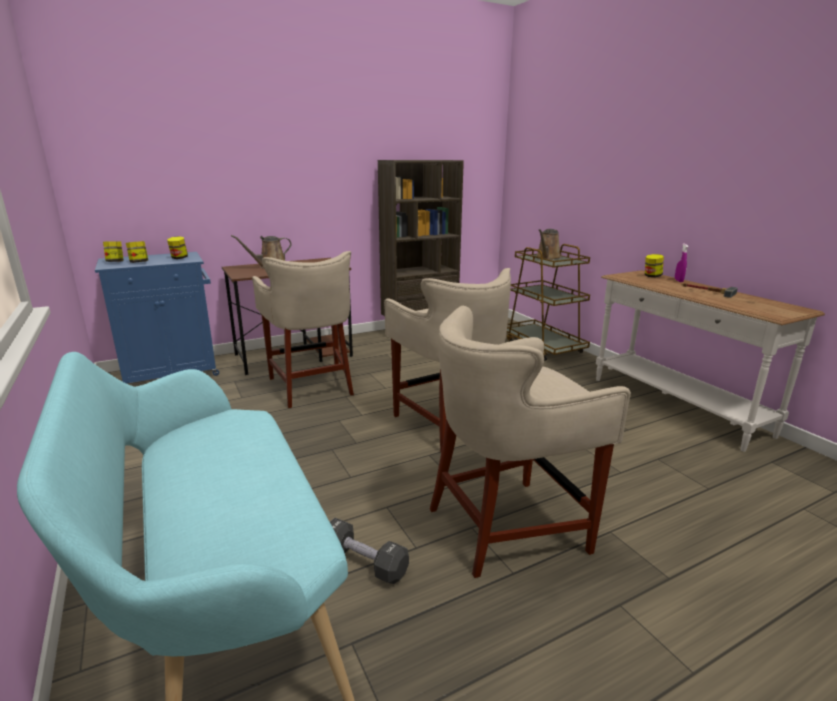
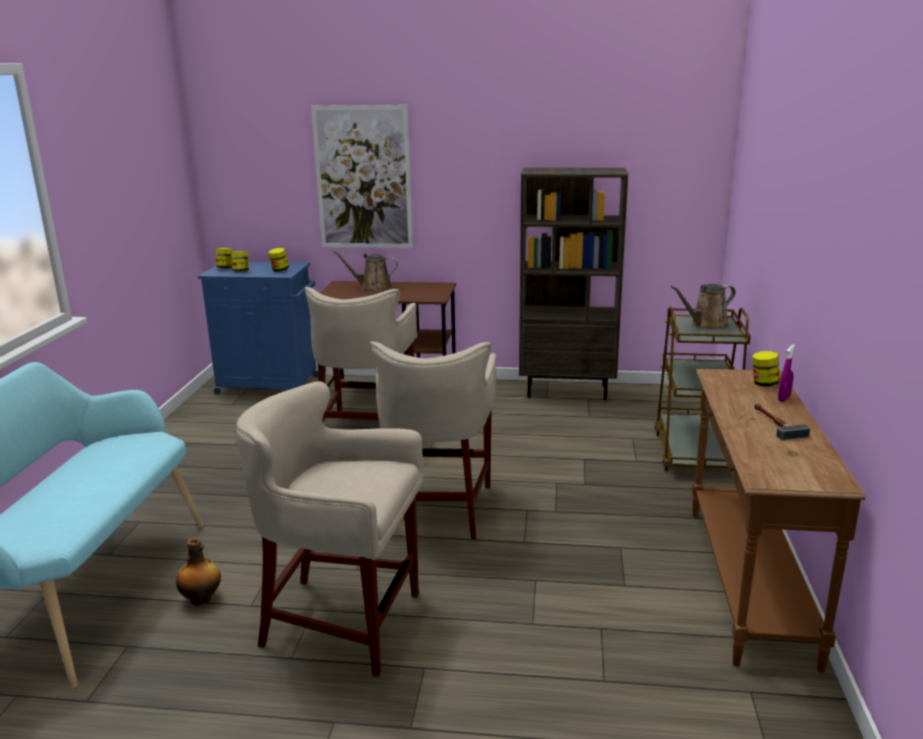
camera: 35 degrees right, 0 degrees up
black dumbbell [330,518,409,584] -> bottle [176,538,221,606]
white console table [596,270,825,452] -> brown console table [692,369,865,673]
none -> picture [311,105,413,248]

